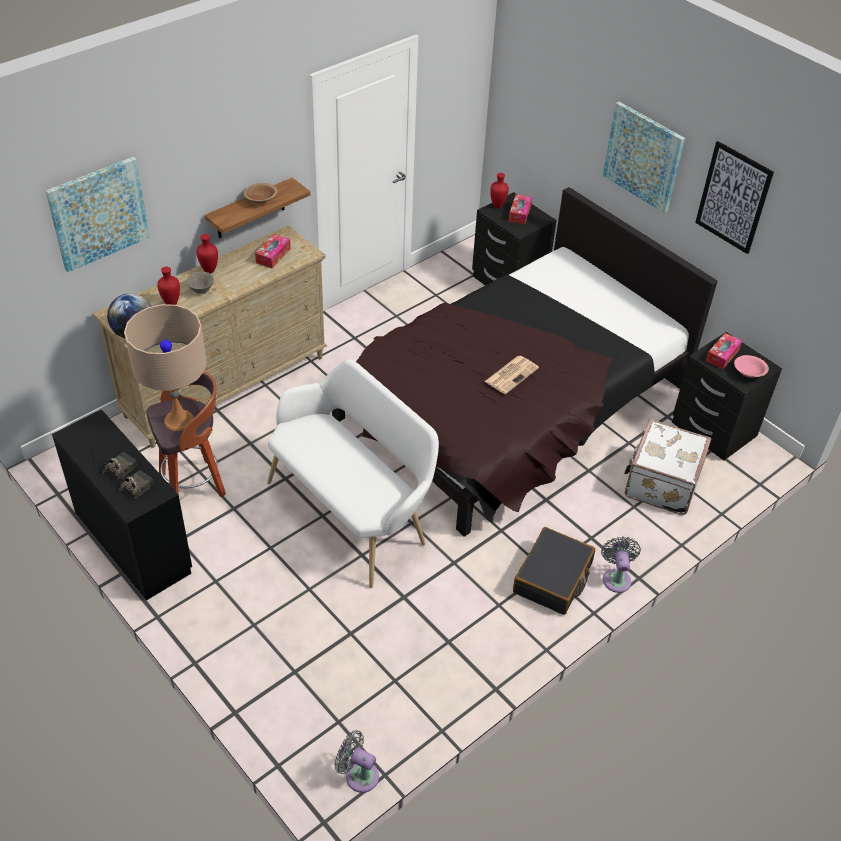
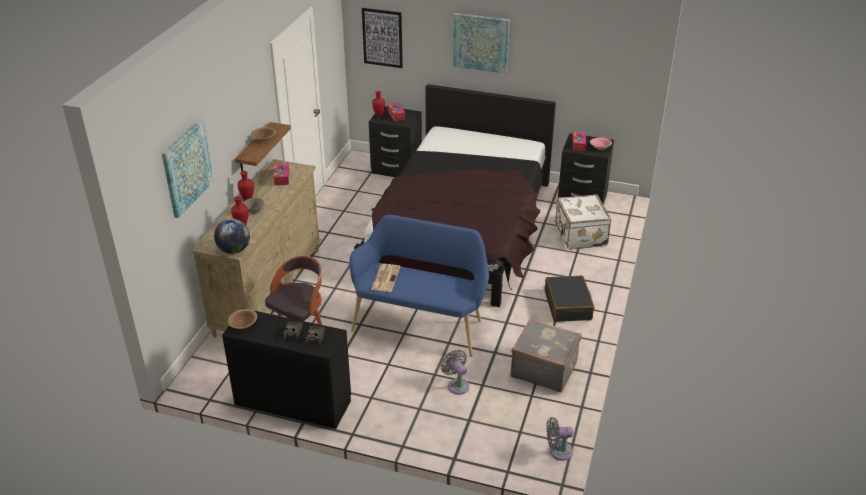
camera: 30 degrees left, 10 degrees down
beige table lamp [124,304,207,431] -> none
white bench [267,359,439,588] -> blue bench [350,215,489,357]
newspaper [484,356,539,394] -> newspaper moved to [371,264,400,292]
grey fan [601,536,641,593] -> grey fan moved to [441,350,469,395]
picture [695,141,774,254] -> picture moved to [362,8,403,68]
none -> brown bowl [228,309,257,329]
none -> grey suitcase [510,319,582,393]

